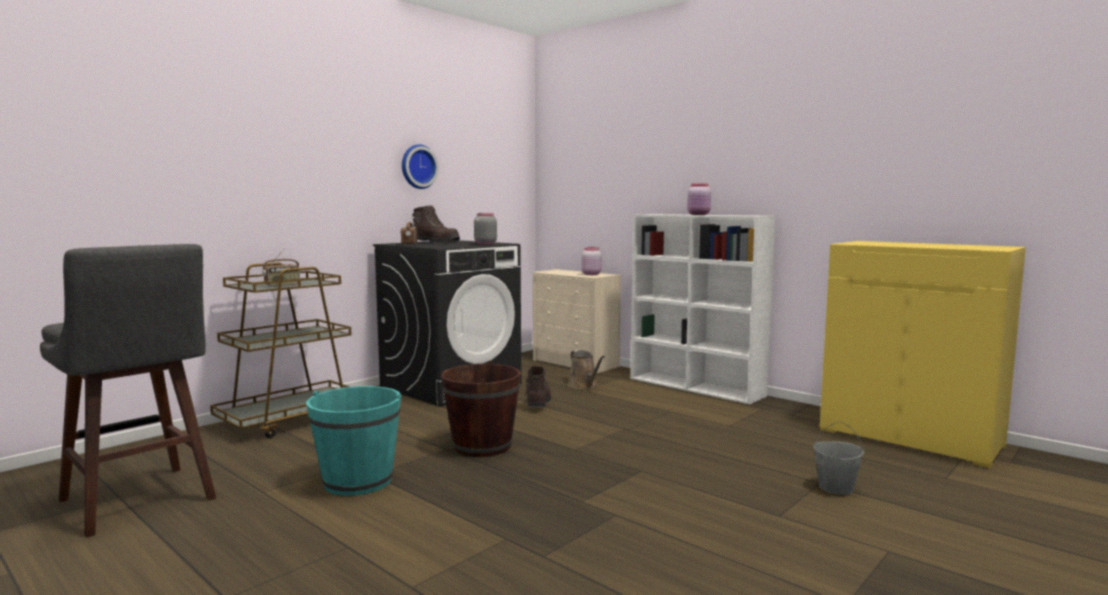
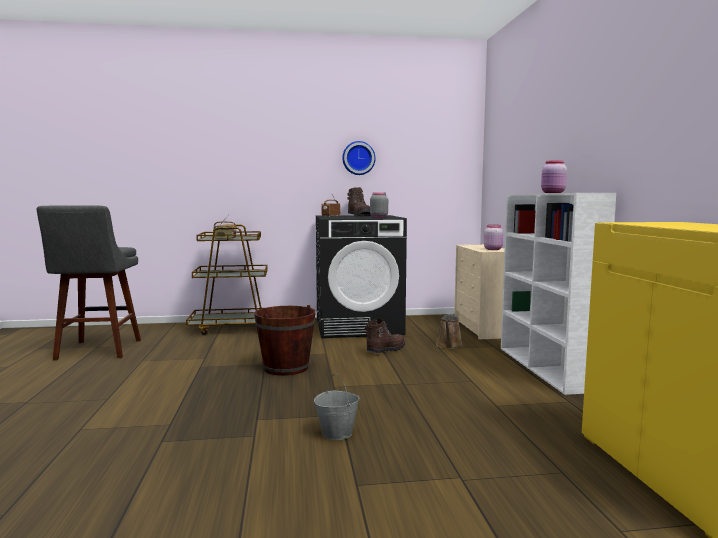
camera: 40 degrees right, 0 degrees up
turquoise bucket [306,386,401,496] -> none
grey bucket [813,421,864,495] -> grey bucket moved to [314,373,360,440]

